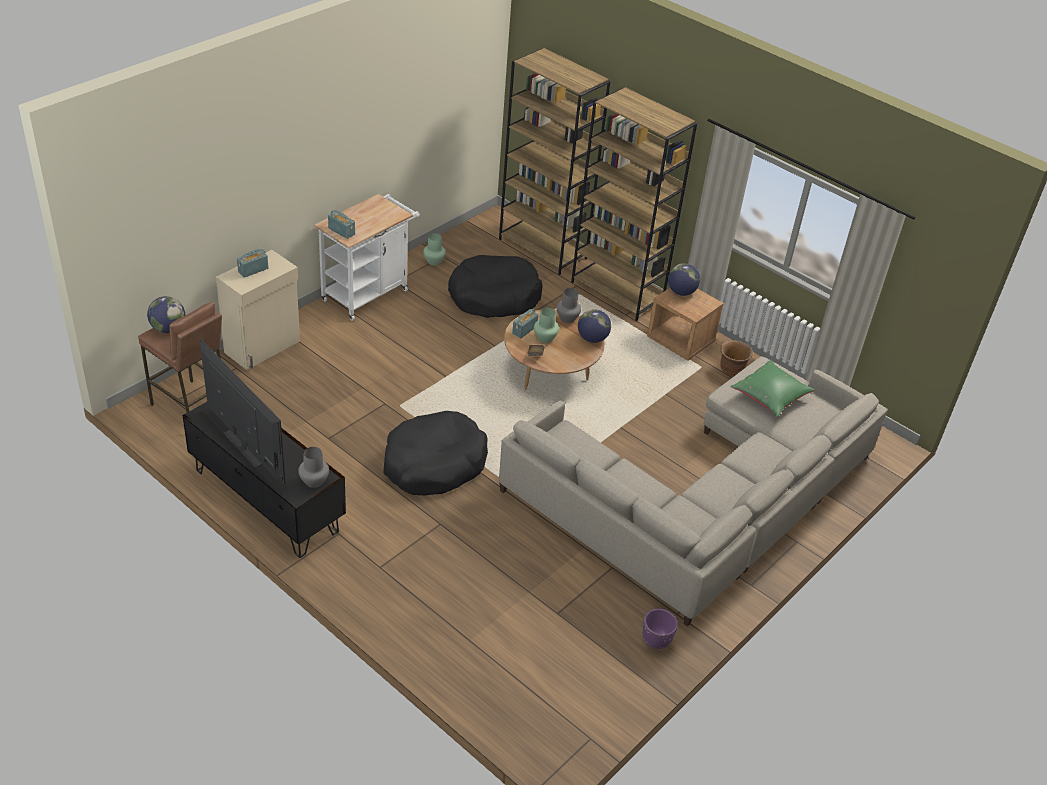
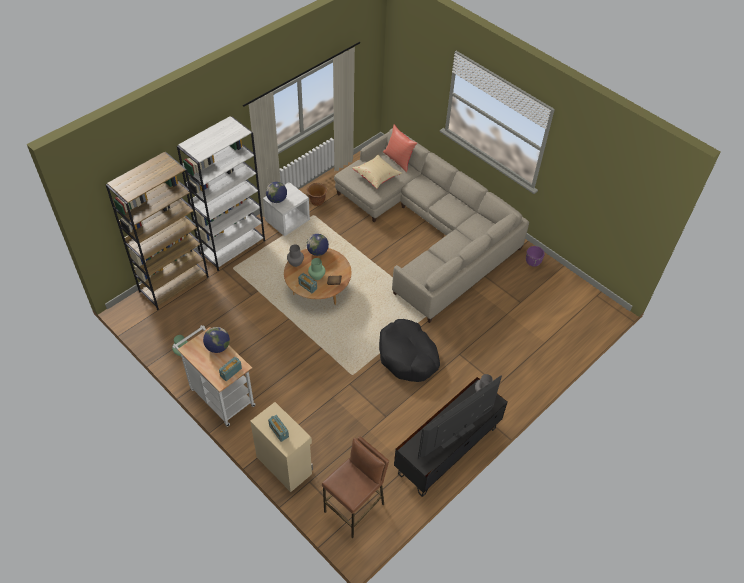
camera: 85 degrees left, 10 degrees up
globe [147,296,185,333] -> globe moved to [203,327,230,353]
black dog bed [448,255,543,318] -> none
brown bookcase [571,87,697,321] -> white bookcase [177,116,265,271]
brown nightstand [647,288,724,361] -> white nightstand [263,182,310,236]
green pillow [730,360,815,417] -> beige pillow [352,154,402,189]
none -> red pillow [383,125,417,172]

